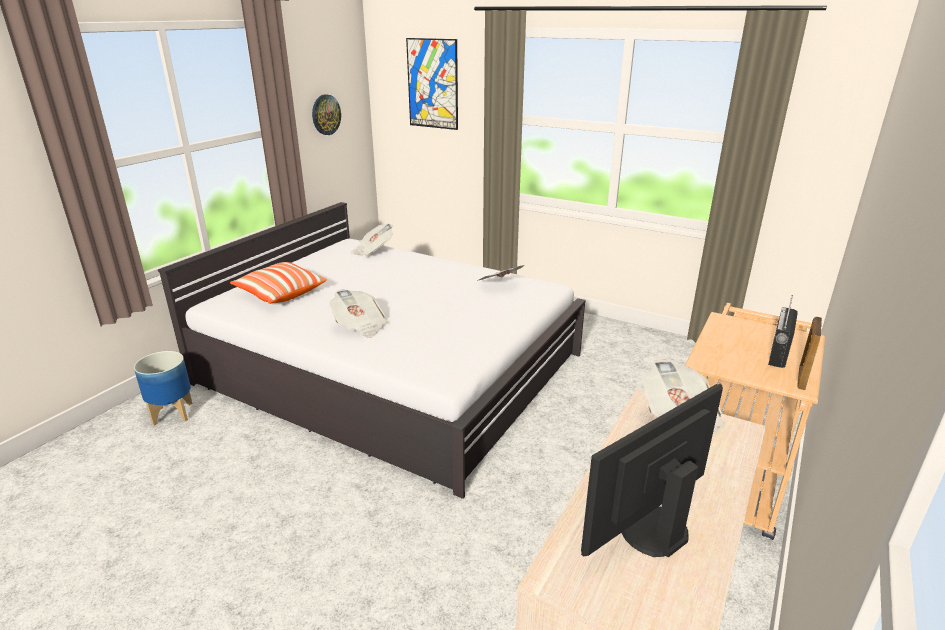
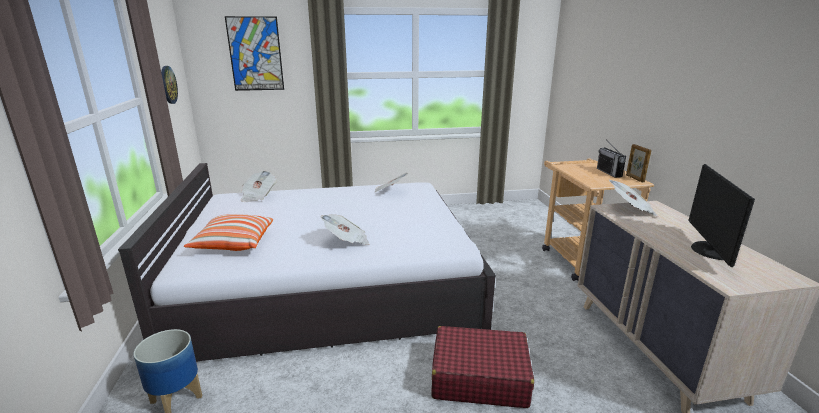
camera: 40 degrees left, 5 degrees down
none -> red suitcase [431,326,534,408]

